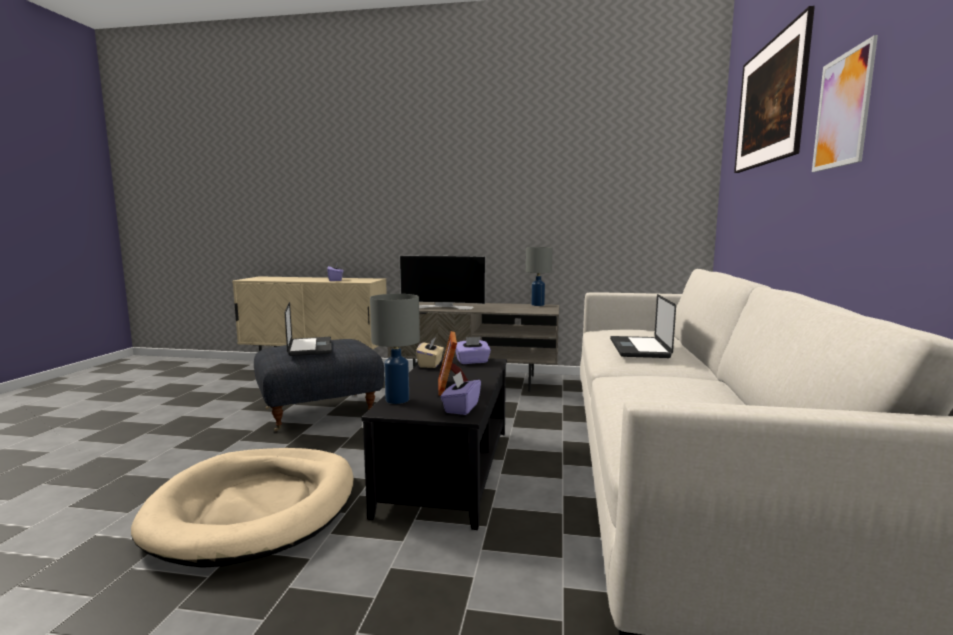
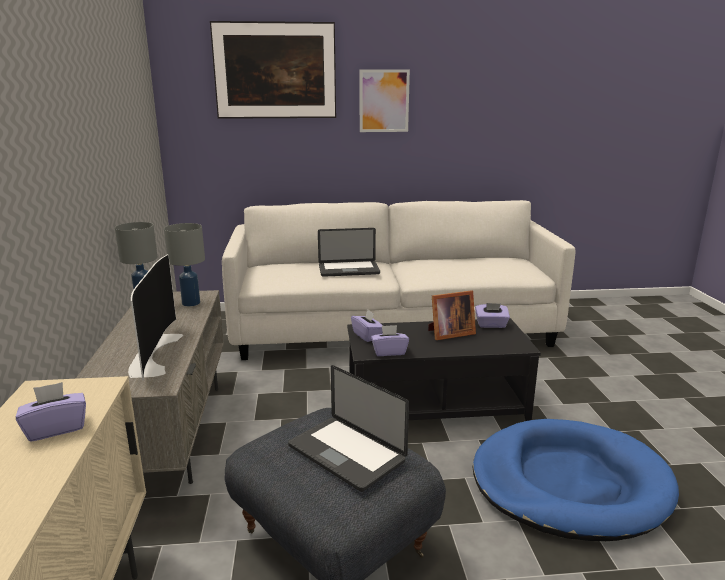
camera: 105 degrees left, 10 degrees up
beige dog bed [131,448,354,568] -> blue dog bed [473,419,679,541]
laptop [285,302,332,356] -> laptop turned 105 degrees counterclockwise [288,365,409,492]
grey table lamp [370,294,420,404] -> grey table lamp moved to [164,223,205,306]
beige tissue box [416,337,444,368] -> purple tissue box [371,325,409,356]

